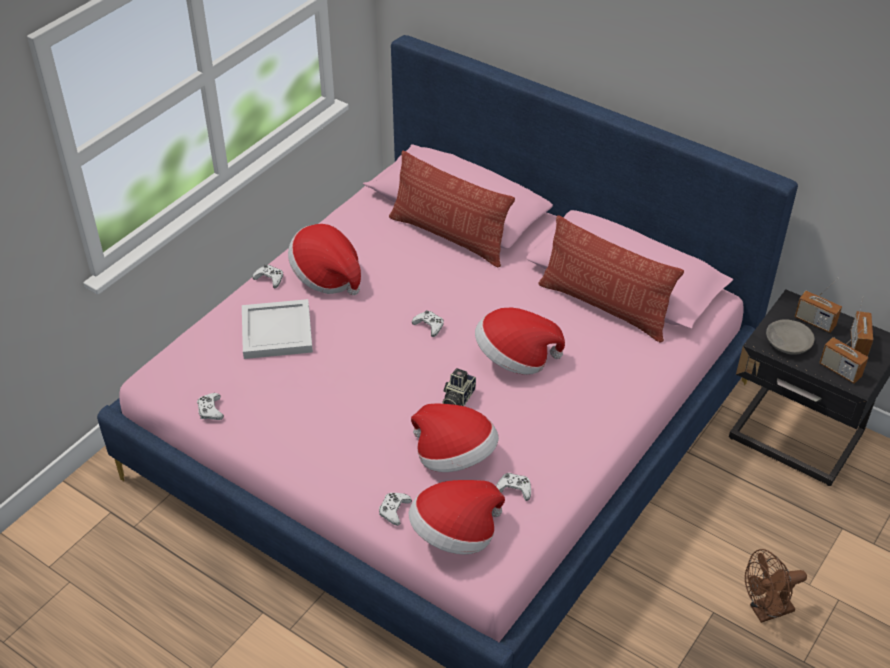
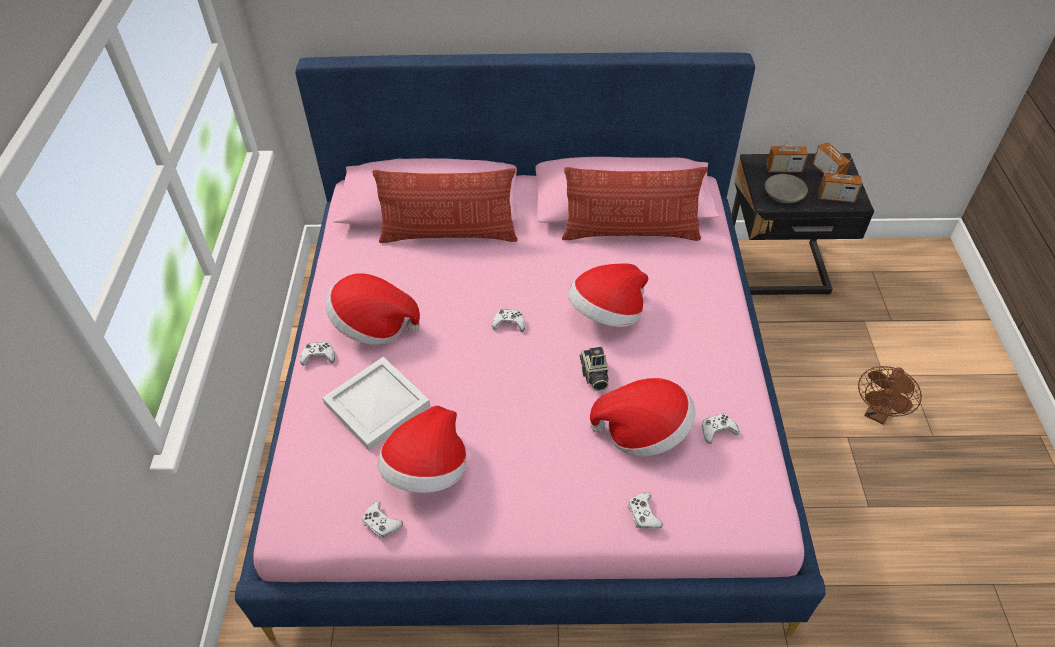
camera: 35 degrees left, 5 degrees up
hat [409,480,505,554] -> hat moved to [377,406,467,493]

